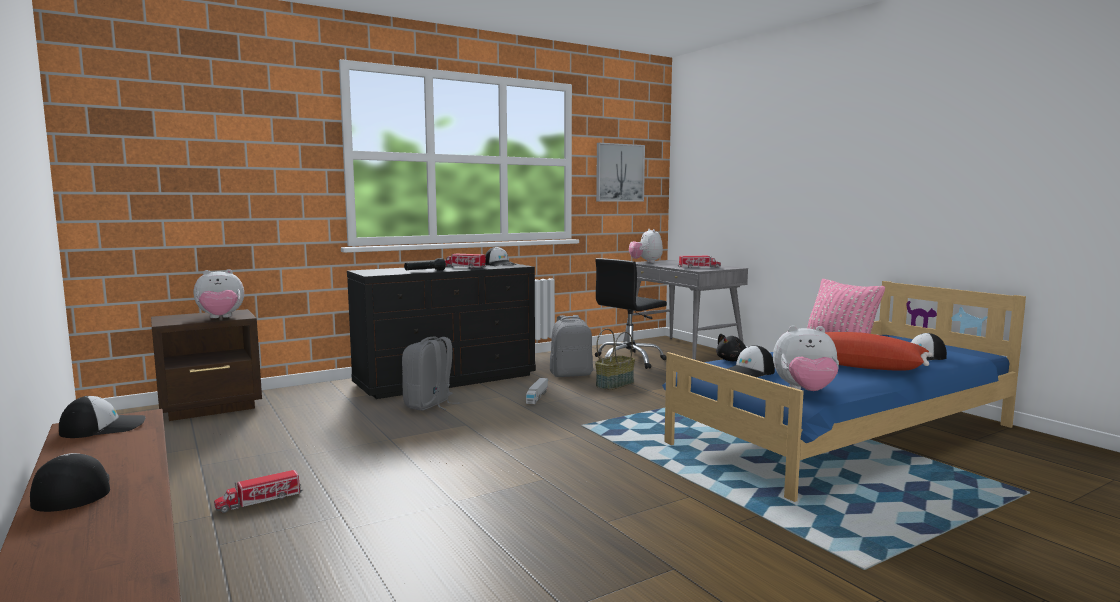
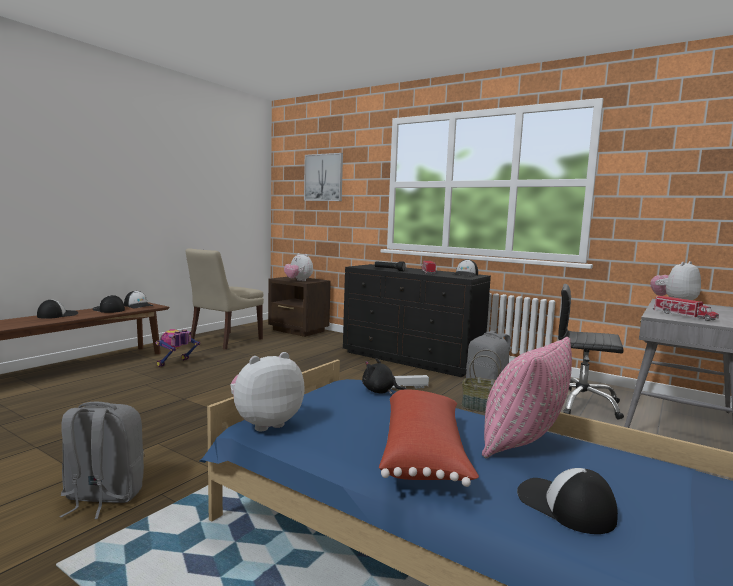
camera: 65 degrees right, 0 degrees up
toy truck [214,470,302,513] -> toy robot [156,329,200,367]
grey backpack [402,336,459,411] -> grey backpack moved to [59,402,144,519]
picture [596,143,645,201] -> picture moved to [304,153,343,201]
cap [727,345,775,377] -> cap moved to [92,295,125,313]
plush toy [773,326,839,391] -> plush toy turned 75 degrees clockwise [231,352,305,432]
none -> beige chair [186,248,264,349]

